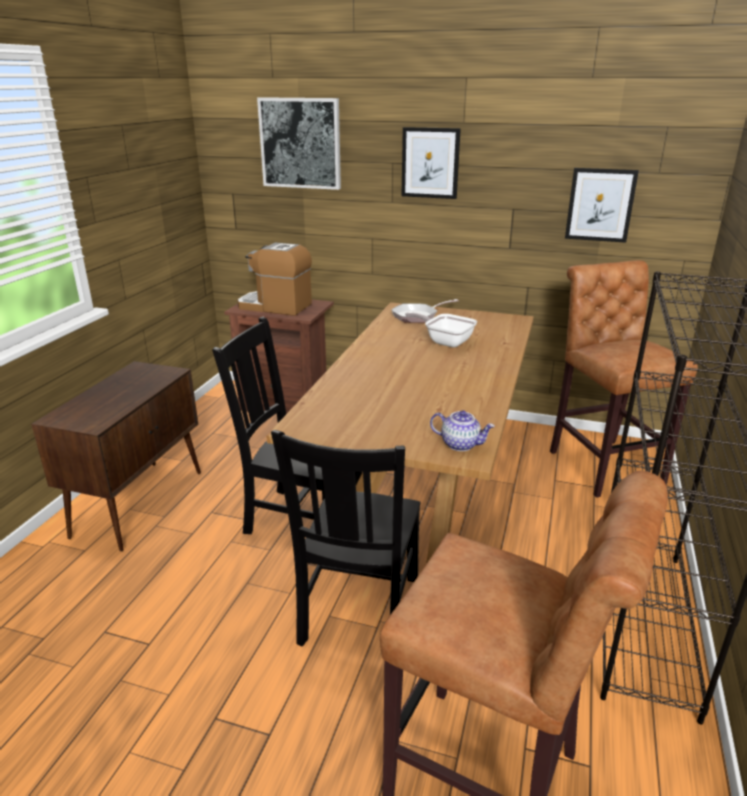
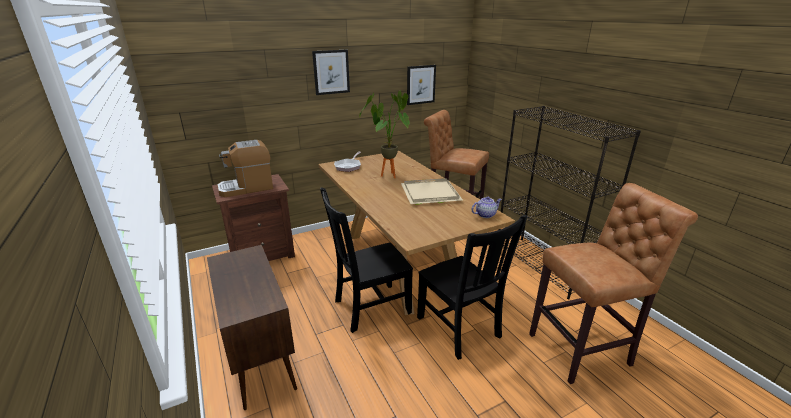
camera: 45 degrees left, 0 degrees up
picture [257,97,341,190] -> none
frying pan [405,312,477,347] -> potted plant [359,91,410,178]
none -> beige tray [401,178,463,205]

